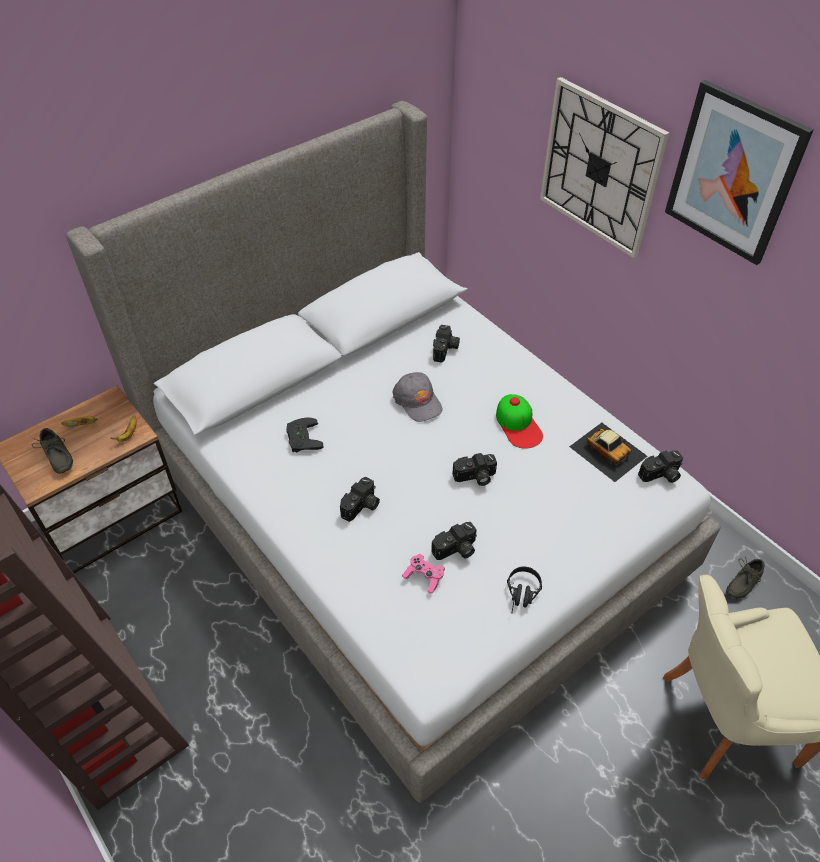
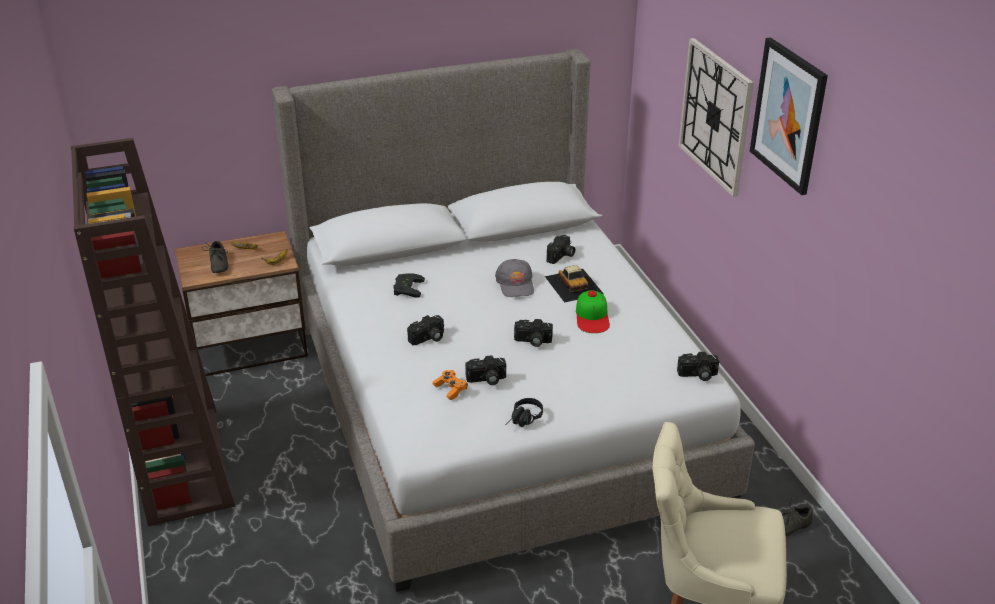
camera: 20 degrees right, 15 degrees down
pink game controller [402,554,445,593] -> orange game controller [432,370,468,400]
toy car [569,423,647,482] -> toy car moved to [545,265,604,303]

